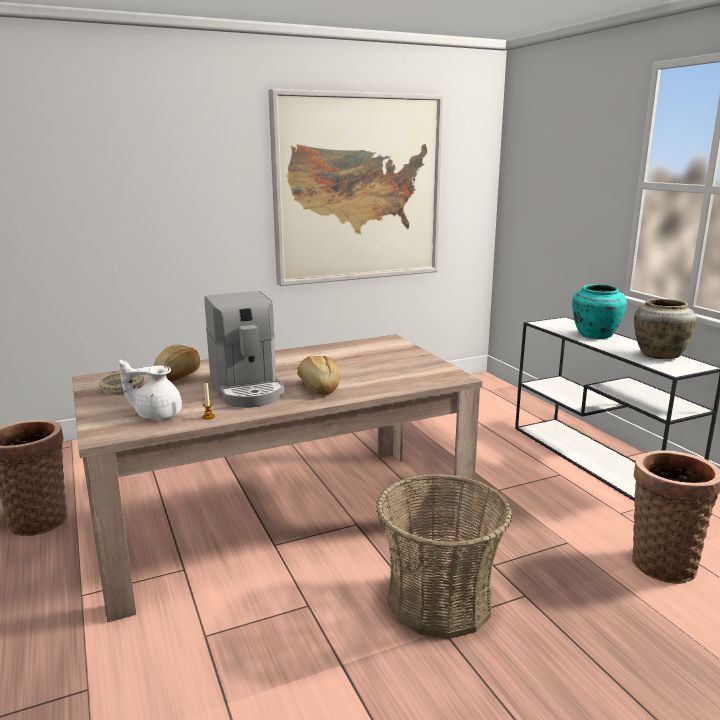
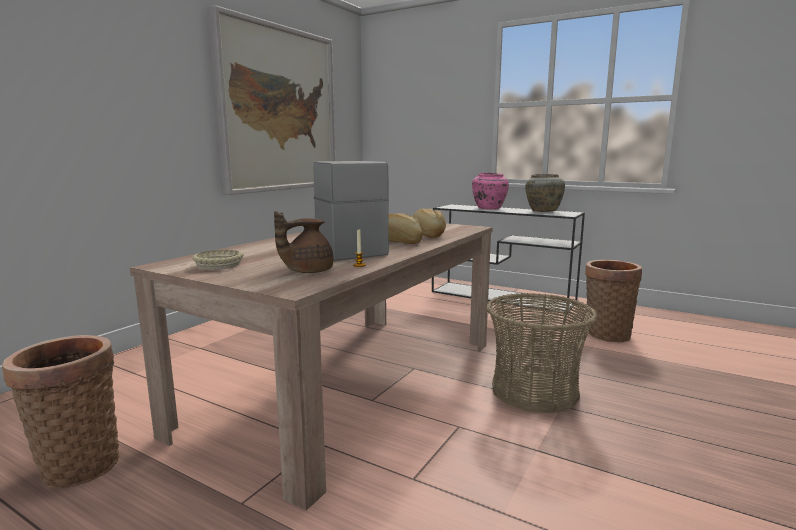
camera: 35 degrees left, 5 degrees down
white teapot [119,360,182,419] -> brown teapot [274,211,334,273]
bread [154,344,200,382] -> bread moved to [412,209,446,238]
coffee machine [204,291,284,408] -> coffee machine turned 150 degrees counterclockwise [313,161,389,261]
turquoise vase [572,284,627,339] -> pink vase [472,173,509,210]

